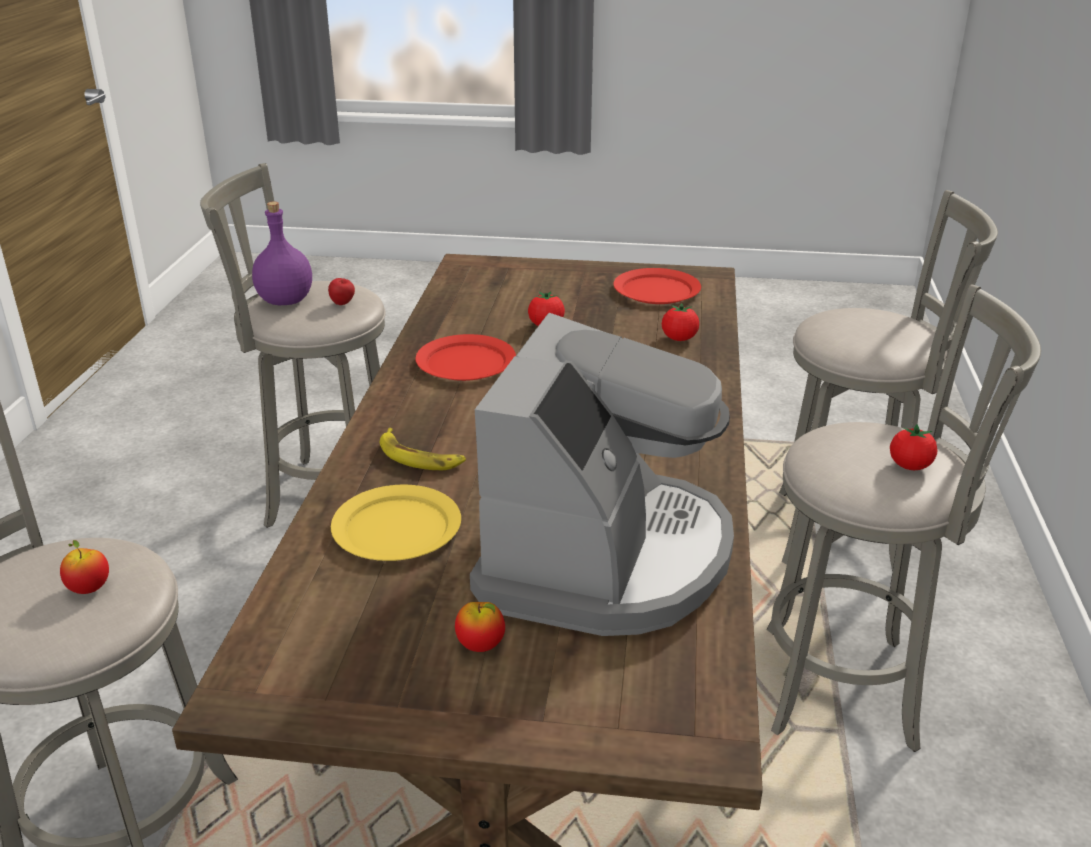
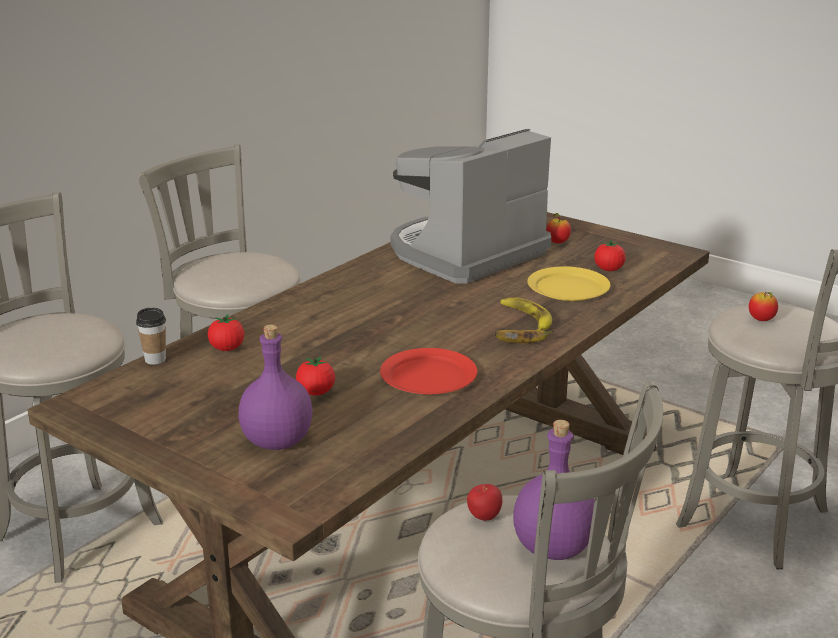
camera: 150 degrees left, 5 degrees down
red plate [613,268,701,304] -> none
tomato [890,424,937,470] -> tomato moved to [594,240,626,271]
none -> cup [136,308,166,365]
none -> purple bottle [239,325,313,450]
none -> banana [495,329,554,343]

